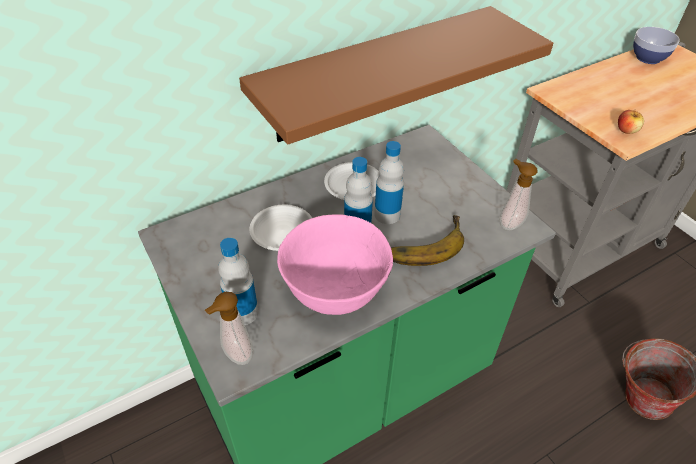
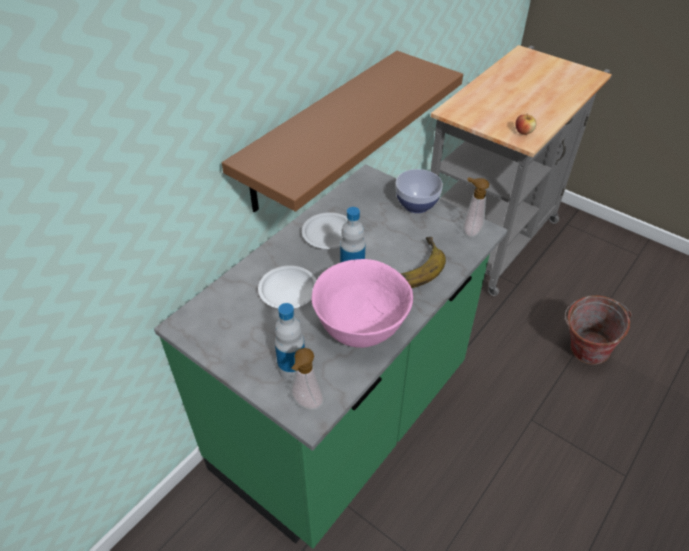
camera: 20 degrees left, 0 degrees up
bottle [374,141,404,224] -> none
bowl [633,27,680,64] -> bowl moved to [396,169,443,213]

